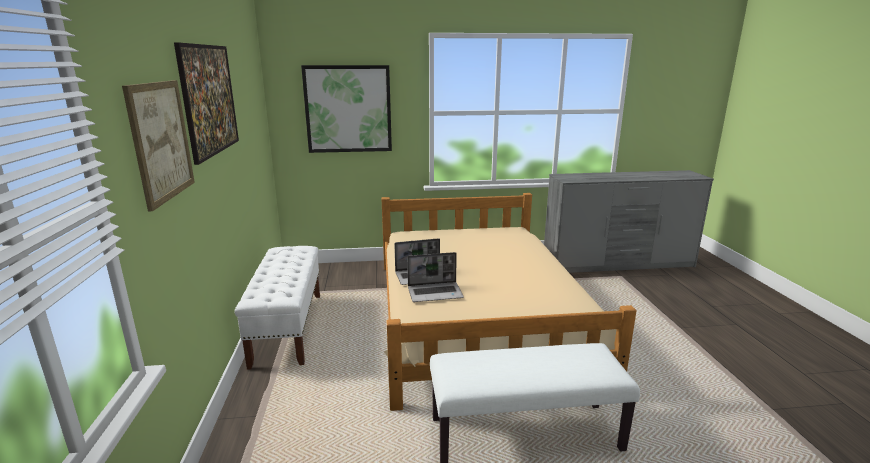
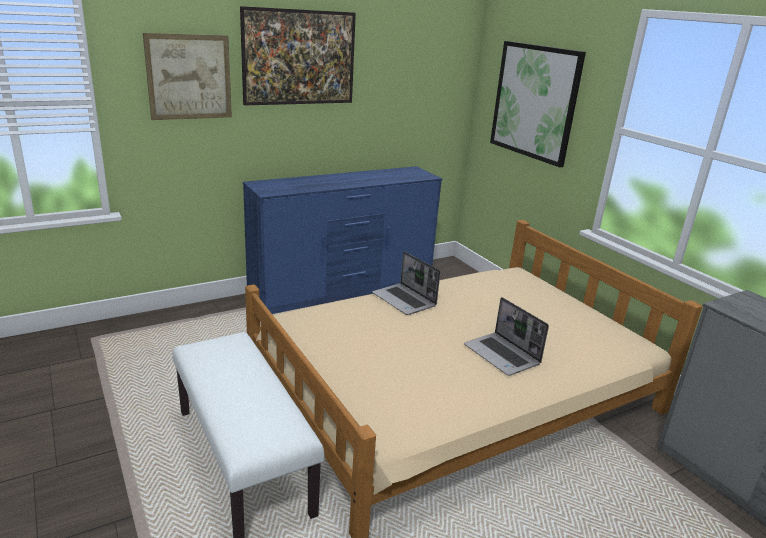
camera: 65 degrees right, 5 degrees up
white bench [234,246,320,370] -> blue dresser [243,166,442,314]
laptop [407,252,464,302] -> laptop moved to [464,297,549,376]

